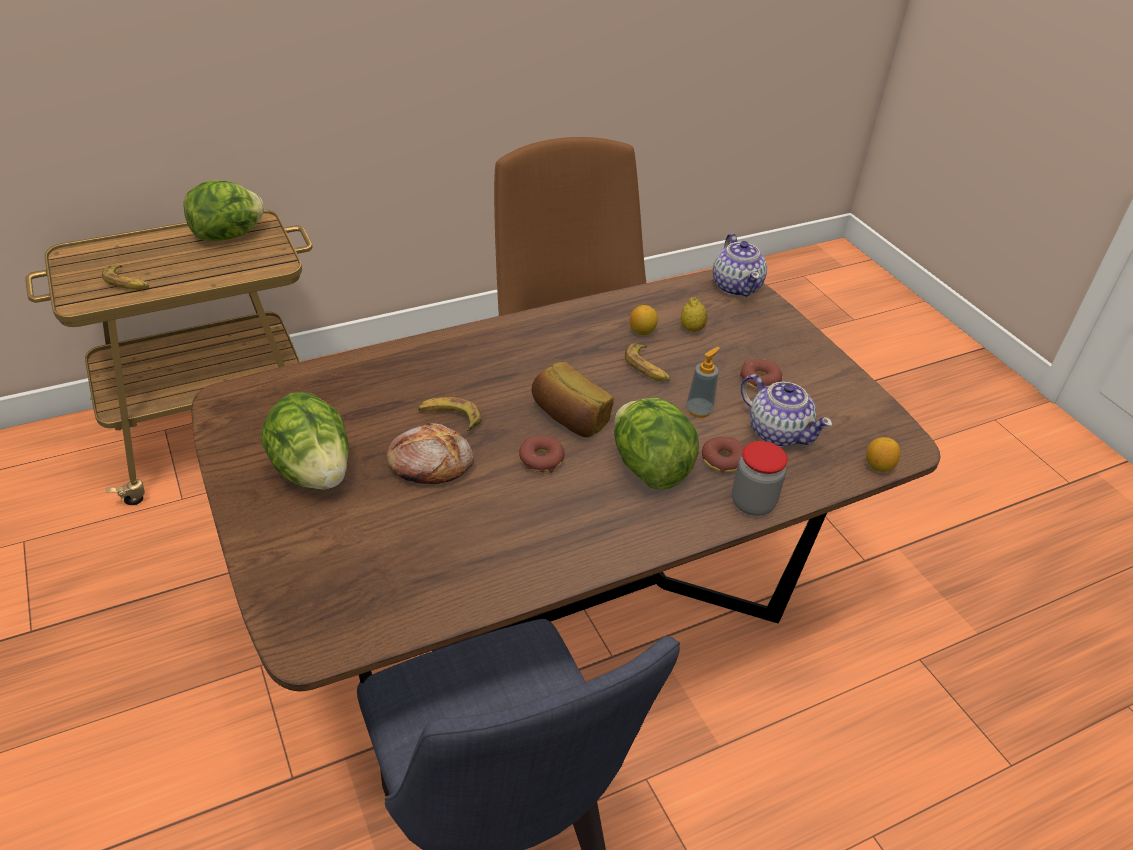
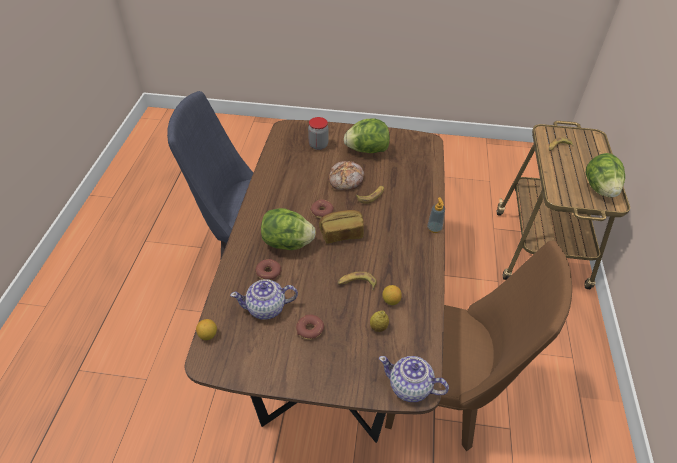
camera: 125 degrees right, 5 degrees up
soap dispenser [686,347,720,418] -> soap dispenser moved to [427,197,445,233]
jar [732,441,788,516] -> jar moved to [308,117,328,150]

